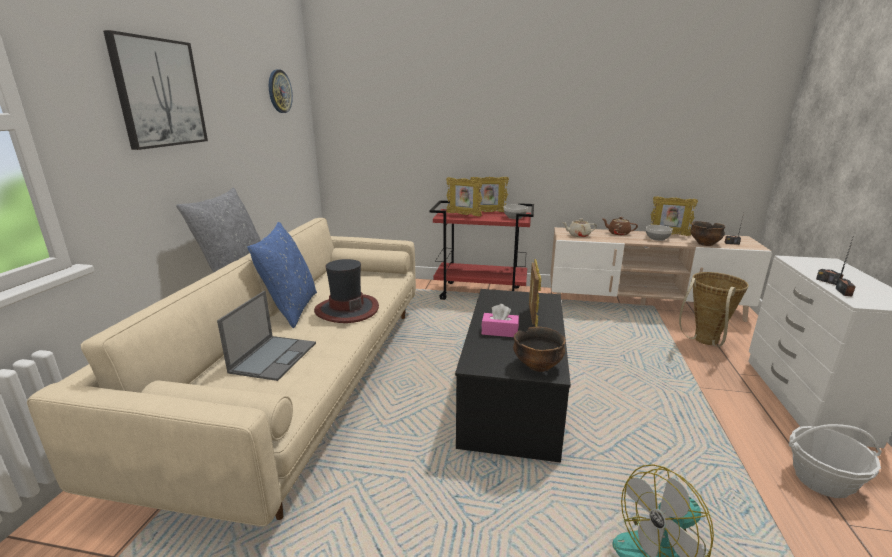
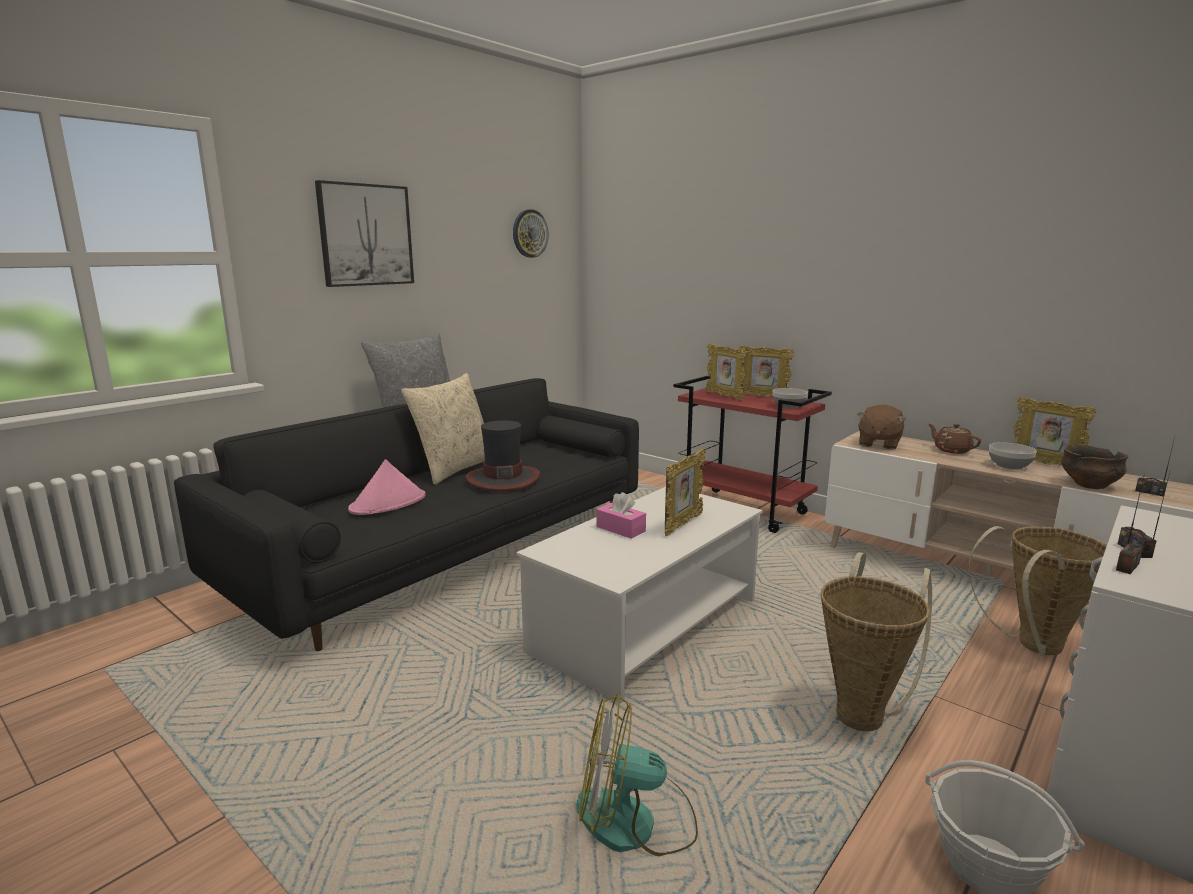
camera: 30 degrees right, 5 degrees down
beige sofa [27,218,416,527] -> black sofa [174,378,639,651]
laptop [217,291,316,381] -> pink hat [348,460,425,515]
blue pillow [247,222,317,328] -> beige pillow [401,373,485,485]
black coffee table [455,289,571,463] -> white coffee table [516,487,763,703]
bowl [513,327,566,372] -> none
beige teapot [562,218,597,237] -> brown plush toy [857,405,906,450]
none -> basket [821,552,932,731]

